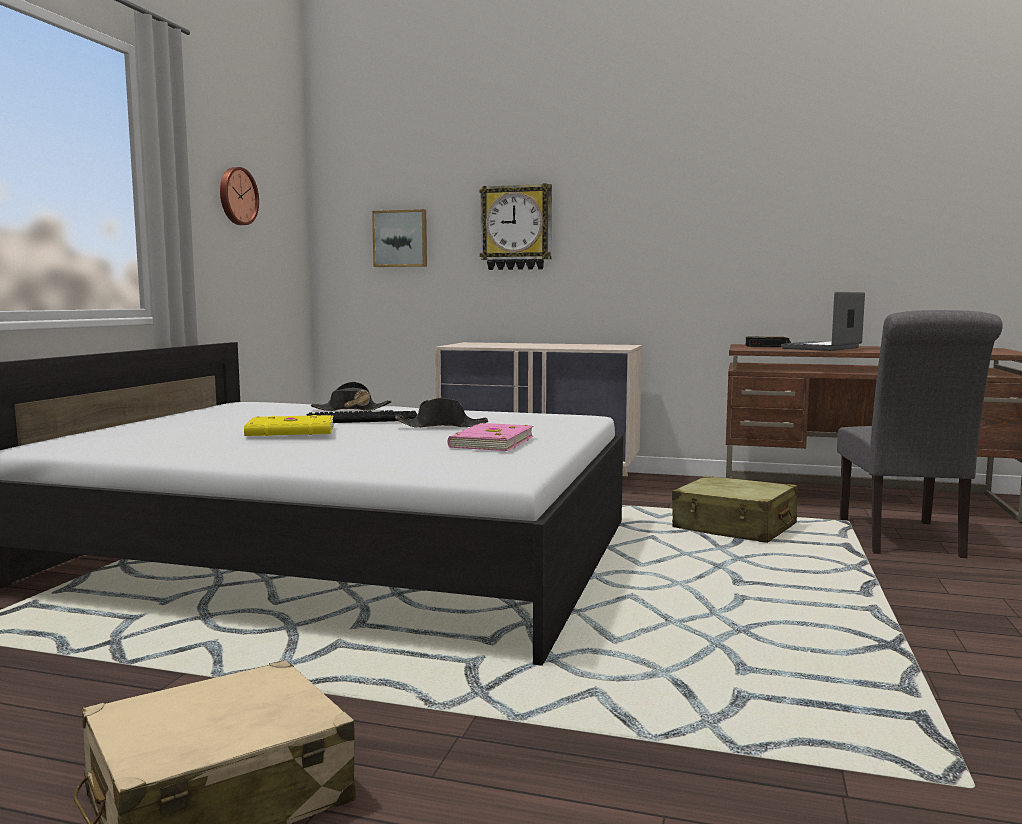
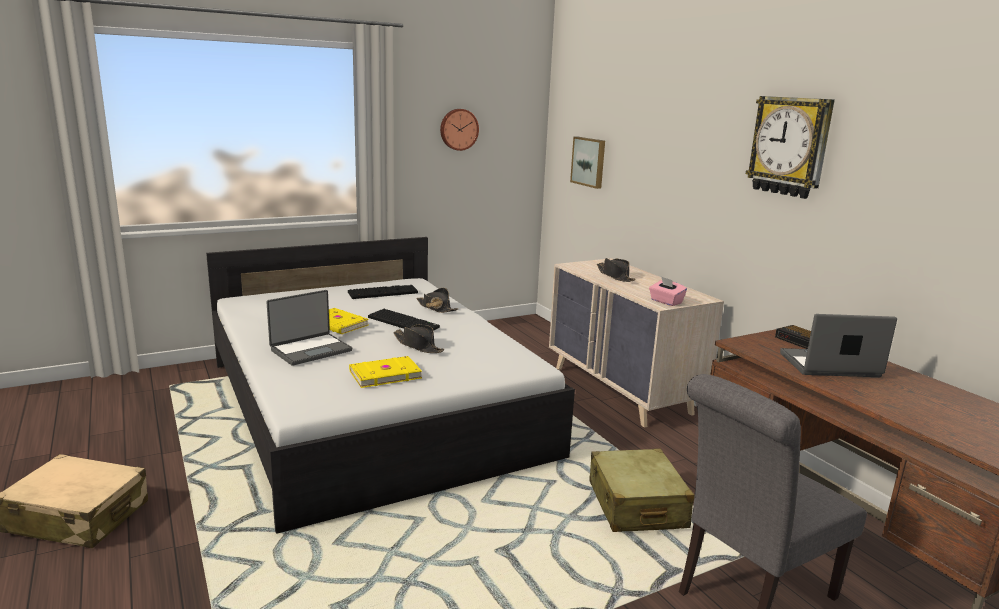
camera: 45 degrees right, 10 degrees up
pink book [448,423,534,451] -> yellow book [349,356,422,388]
wall clock [479,183,552,270] -> wall clock moved to [746,96,835,199]
none -> laptop [266,290,352,366]
none -> keyboard [348,285,418,299]
none -> black hat [597,258,635,282]
none -> pink tissue box [649,276,687,306]

